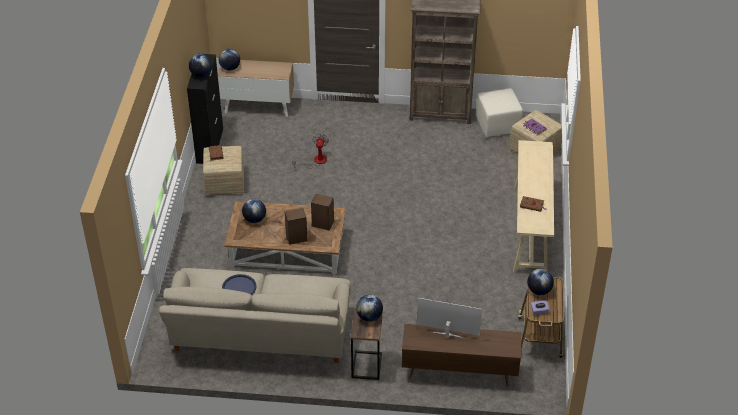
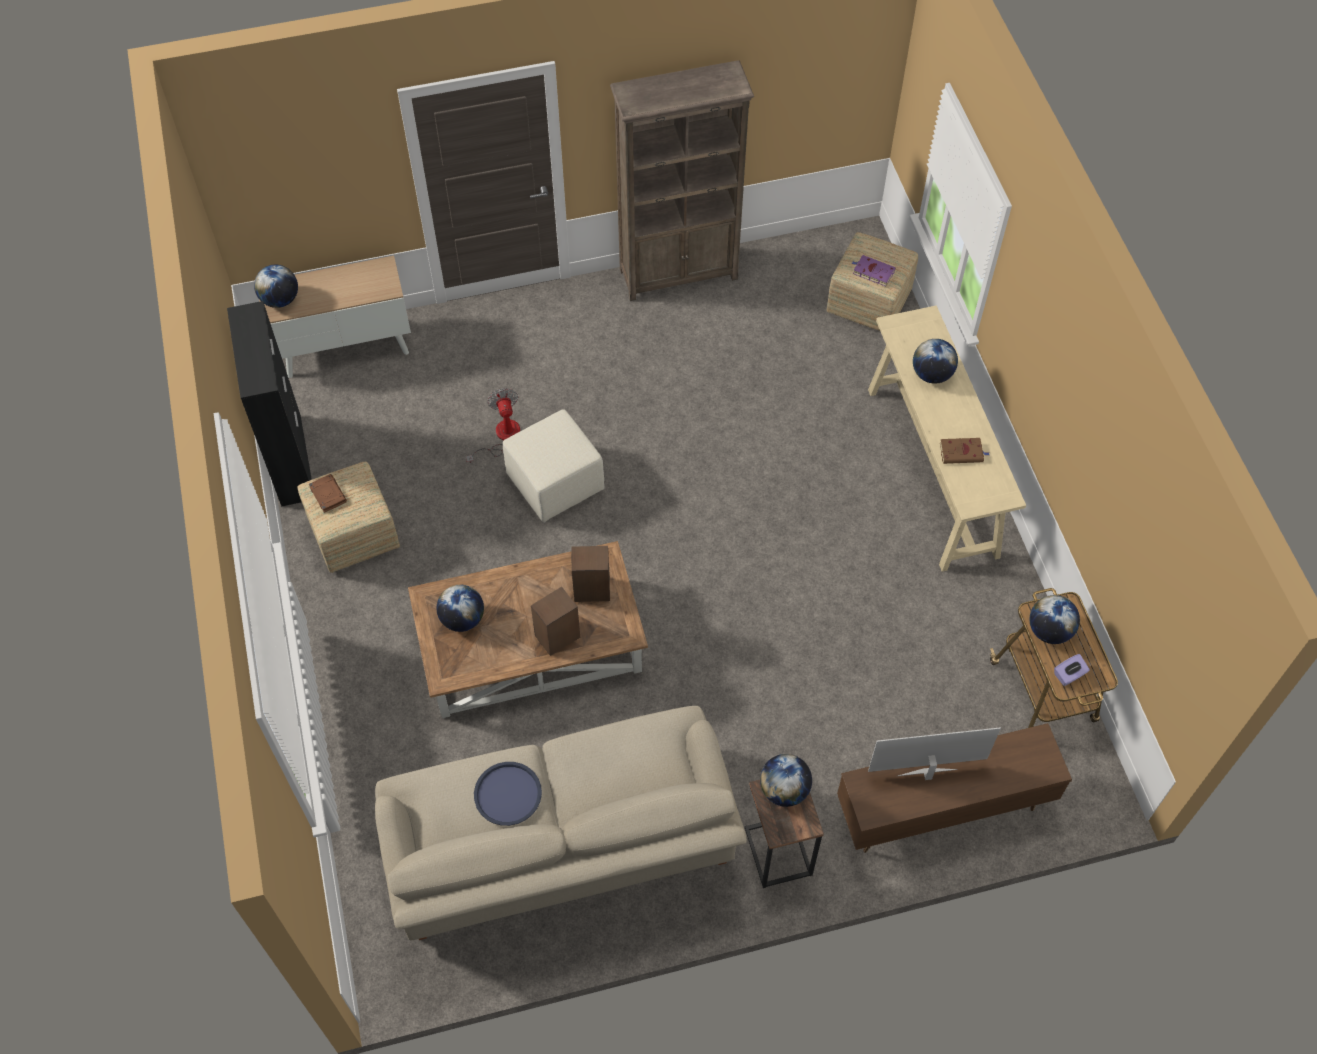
camera: 20 degrees left, 15 degrees up
globe [189,54,212,77] -> globe moved to [913,339,958,384]
beige ottoman [476,88,523,137] -> beige ottoman moved to [503,409,604,522]

